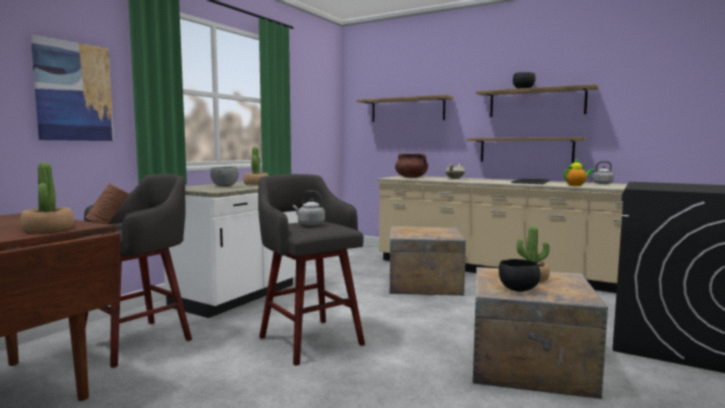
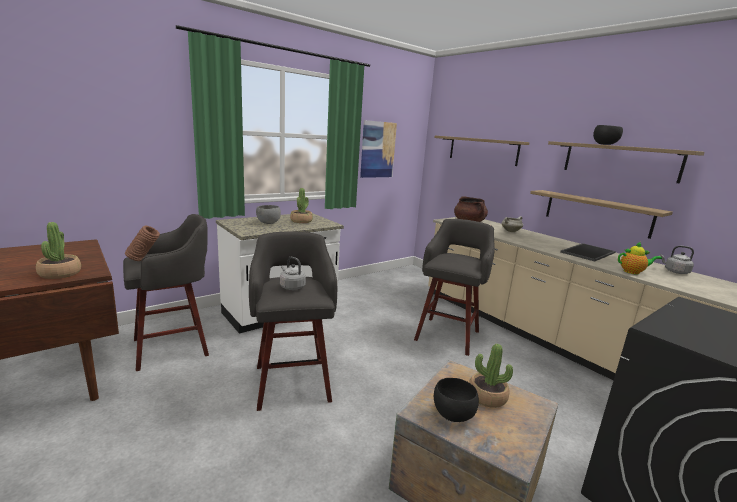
camera: 20 degrees right, 10 degrees up
picture [31,35,114,141] -> picture moved to [360,120,397,178]
crate [390,226,466,296] -> grey stool [414,219,495,356]

